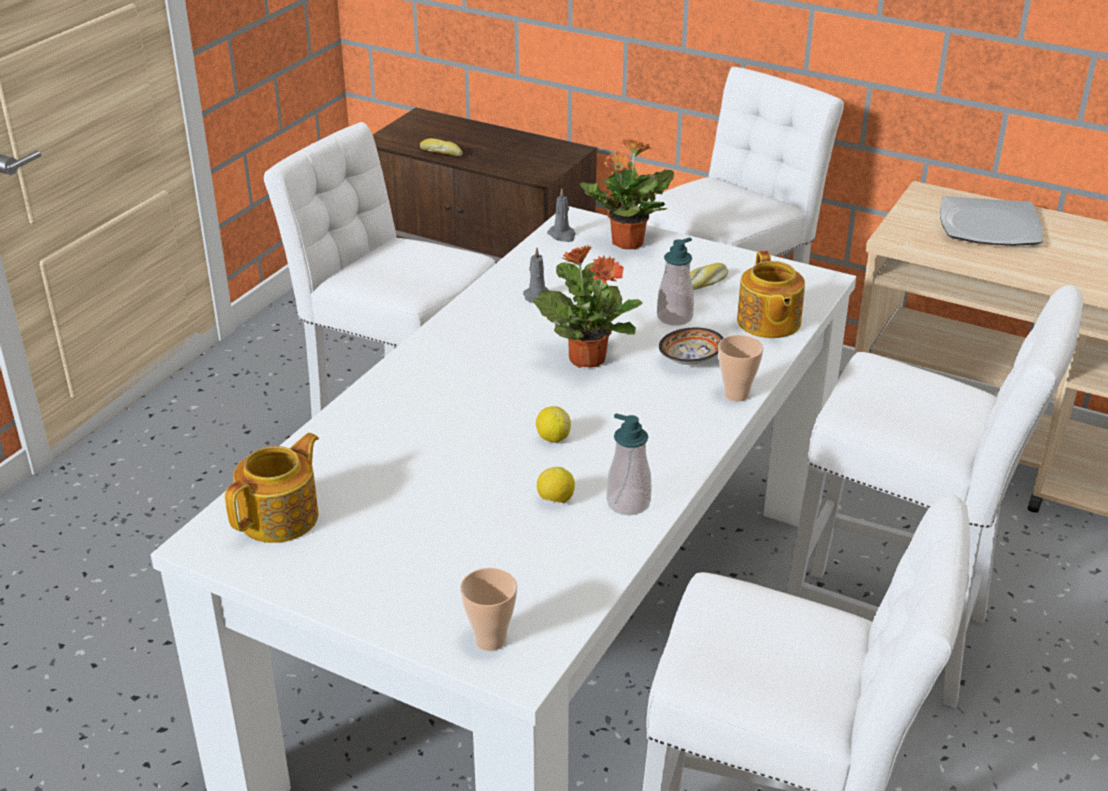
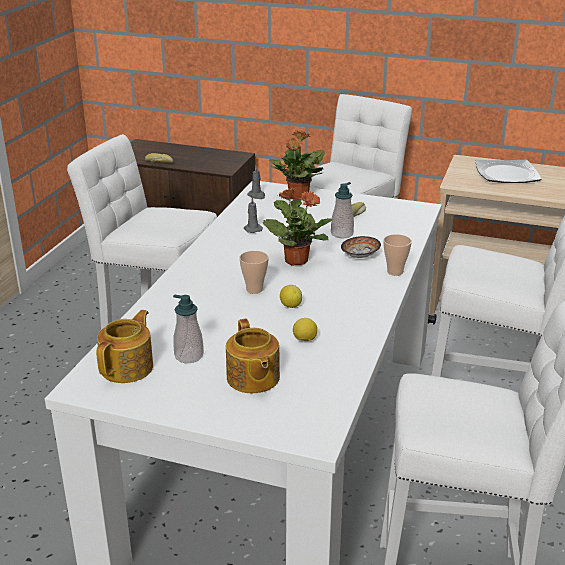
camera: 10 degrees left, 5 degrees down
cup [460,568,517,651] -> cup moved to [239,251,269,294]
soap dispenser [607,413,651,515] -> soap dispenser moved to [173,295,204,363]
teapot [737,251,805,338] -> teapot moved to [226,319,280,393]

